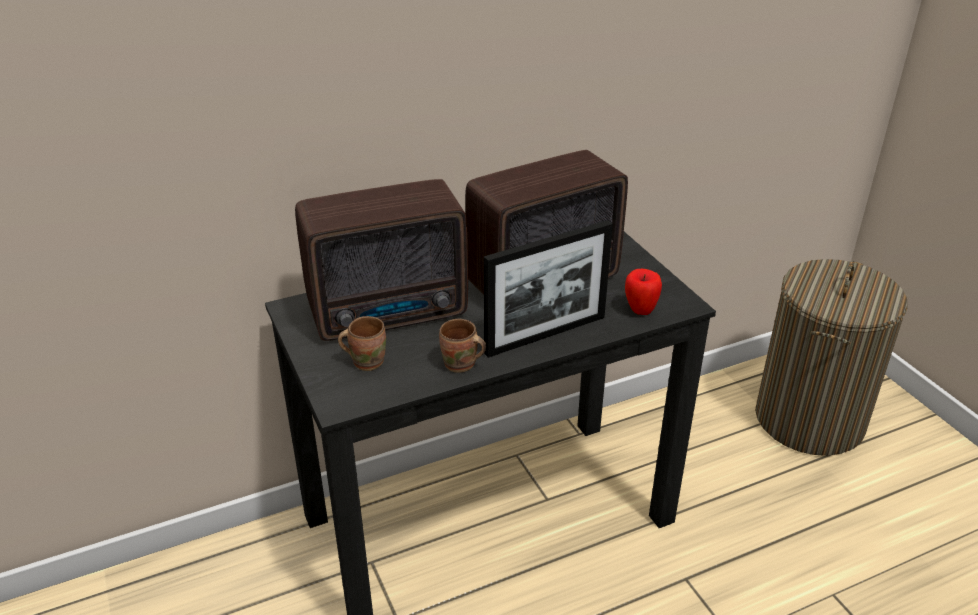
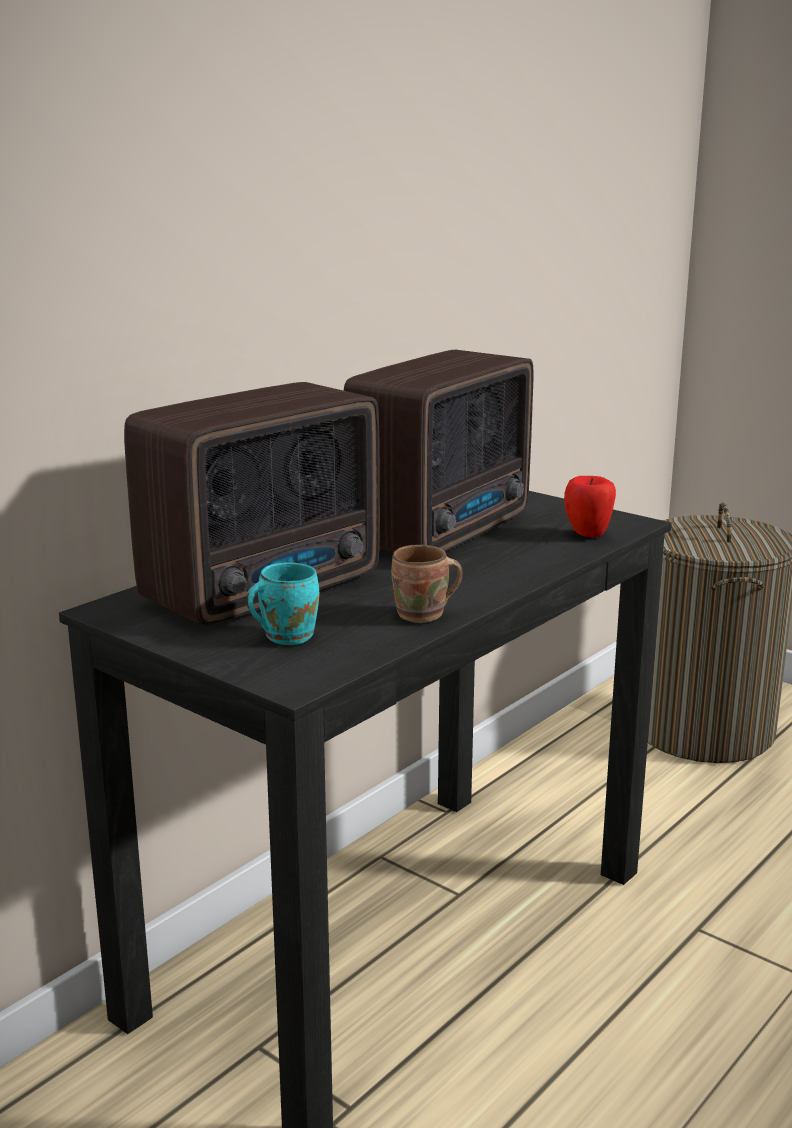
camera: 25 degrees left, 15 degrees down
brown mug [338,316,386,371] -> turquoise mug [246,562,319,645]
picture frame [484,220,613,358] -> none

